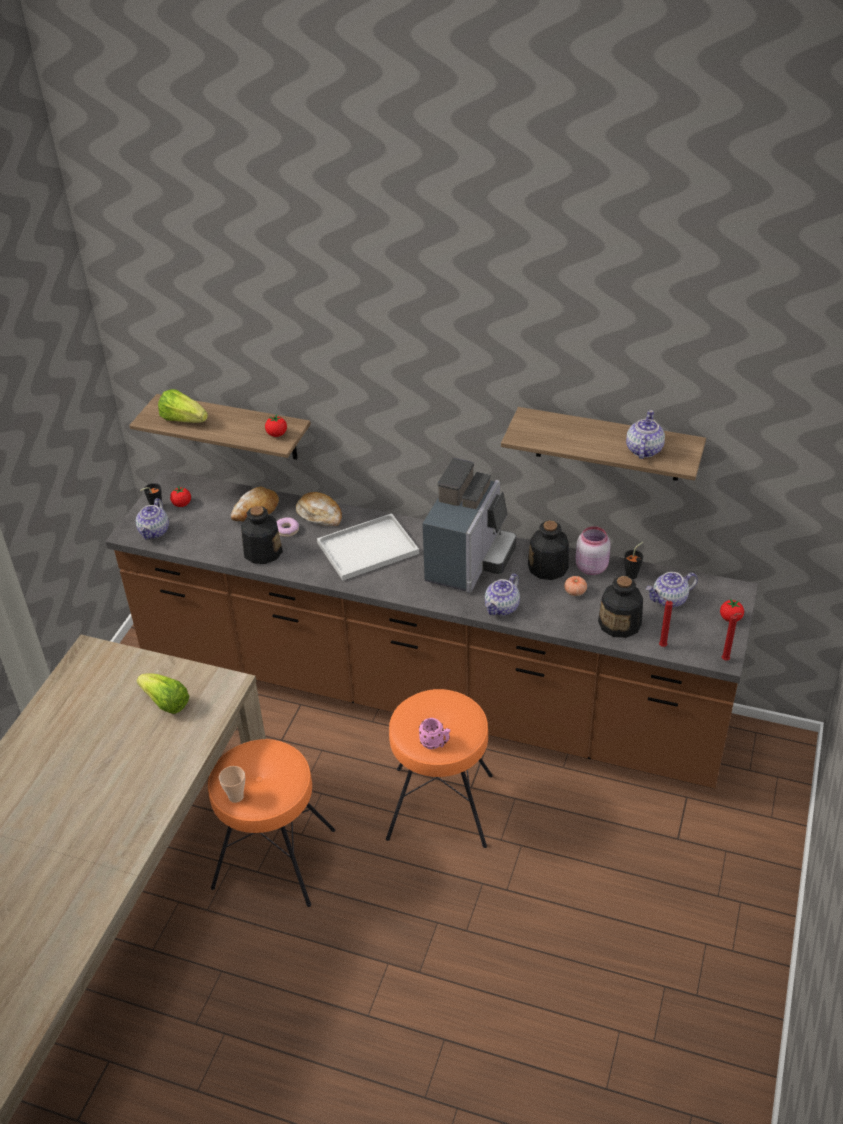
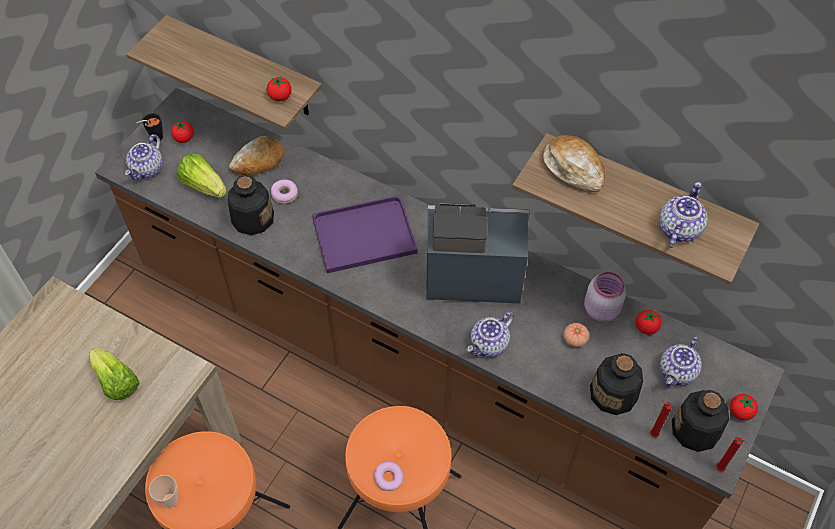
camera: 10 degrees right, 15 degrees up
lettuce [158,389,208,423] -> lettuce moved to [177,153,227,198]
bread [296,492,342,526] -> bread moved to [543,135,605,192]
white tray [317,513,419,581] -> purple tray [312,195,418,273]
pink mug [419,718,450,749] -> donut [374,462,403,491]
coffee machine [423,458,517,593] -> coffee machine turned 120 degrees counterclockwise [426,202,529,303]
bottle [528,521,569,580] -> bottle moved to [672,390,729,452]
black cup [624,542,643,579] -> tomato [636,310,662,335]
teapot [646,572,698,608] -> teapot turned 45 degrees counterclockwise [660,336,702,386]

